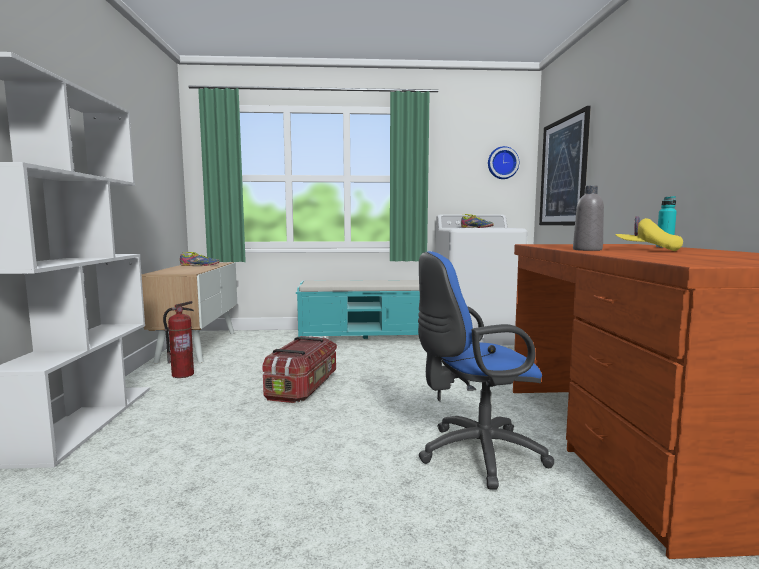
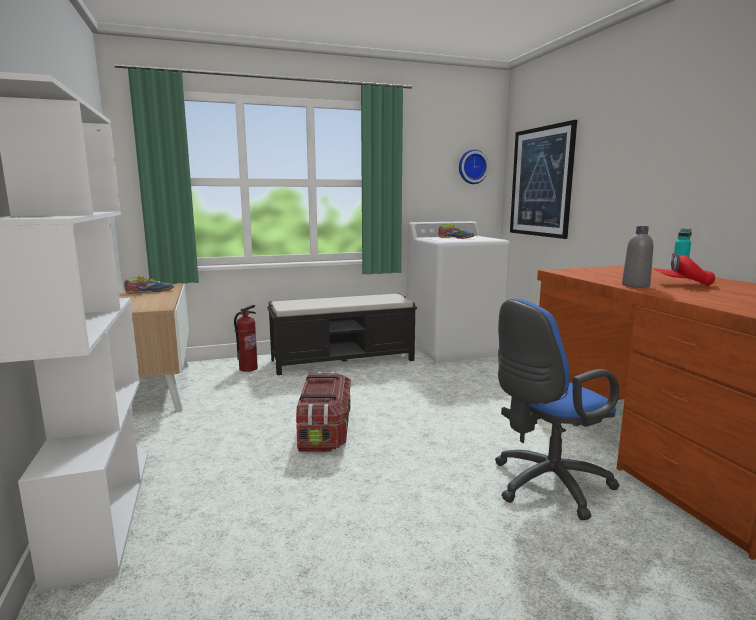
camera: 15 degrees left, 5 degrees up
fire extinguisher [163,301,194,378] -> fire extinguisher moved to [234,305,258,372]
turquoise bench [296,280,420,339] -> black bench [267,293,417,375]
yellow cap [615,216,683,251] -> red cap [655,253,715,286]

